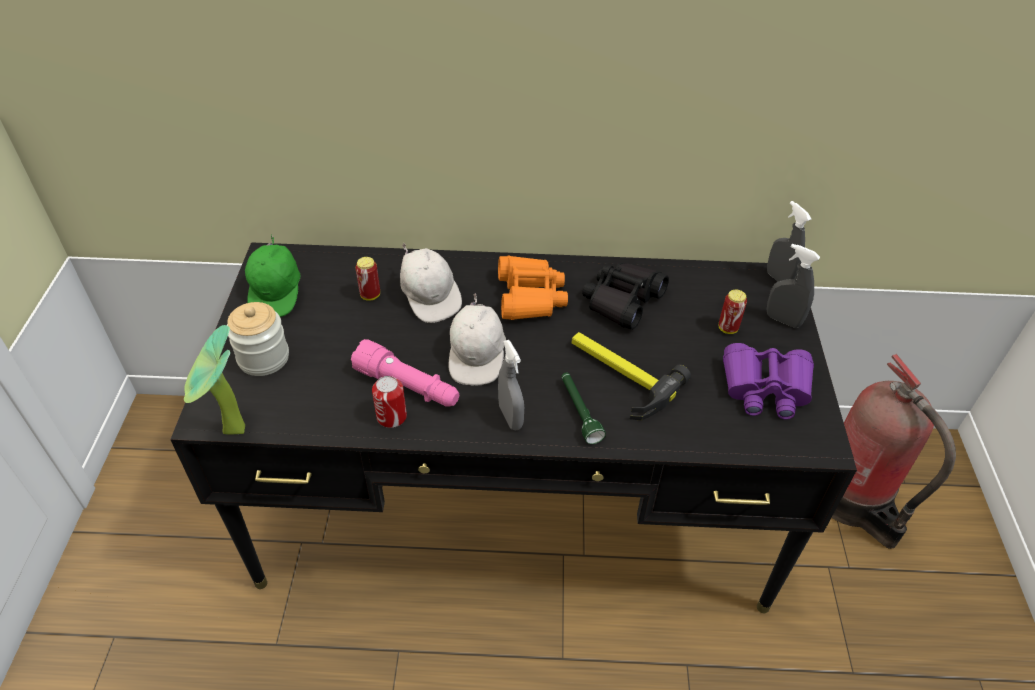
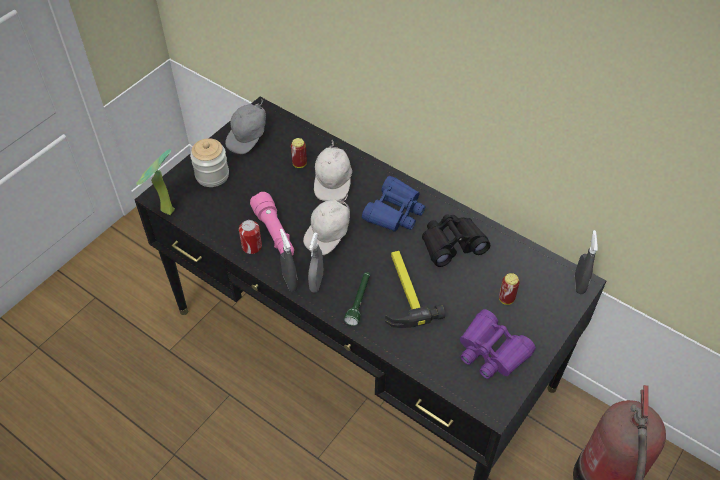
camera: 35 degrees right, 5 degrees up
green cap [245,234,300,317] -> grey cap [225,99,266,154]
orange binoculars [498,256,568,320] -> blue binoculars [362,176,425,232]
grey spray bottle [766,244,820,328] -> grey spray bottle moved to [280,229,298,292]

